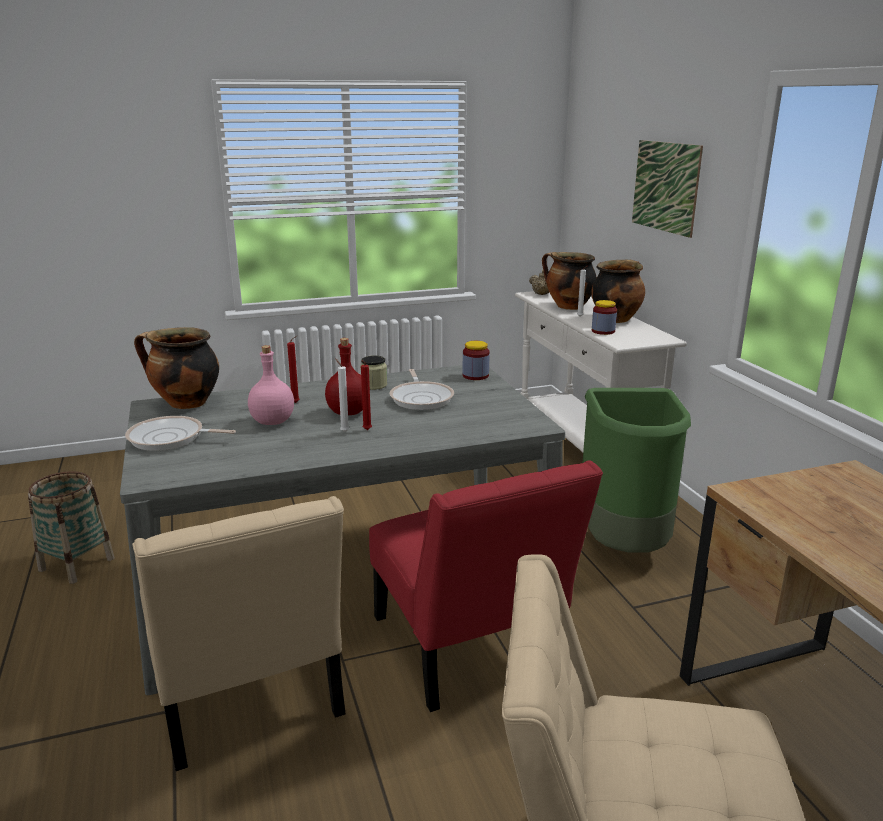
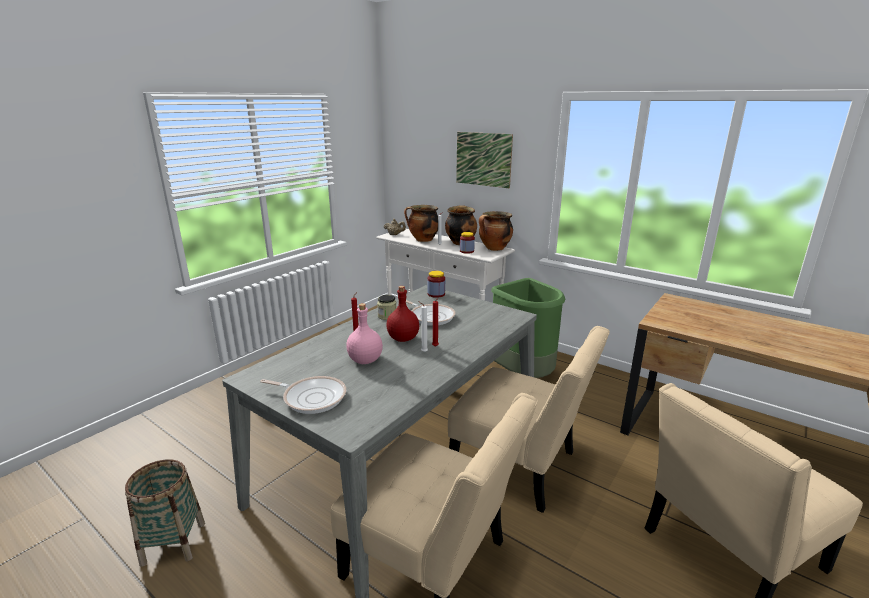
camera: 35 degrees left, 0 degrees up
frying pan [125,416,236,451] -> frying pan turned 135 degrees counterclockwise [260,376,346,414]
cooking pot [134,327,219,409] -> cooking pot moved to [479,211,513,251]
red chair [369,460,603,712] -> beige chair [448,326,610,513]

